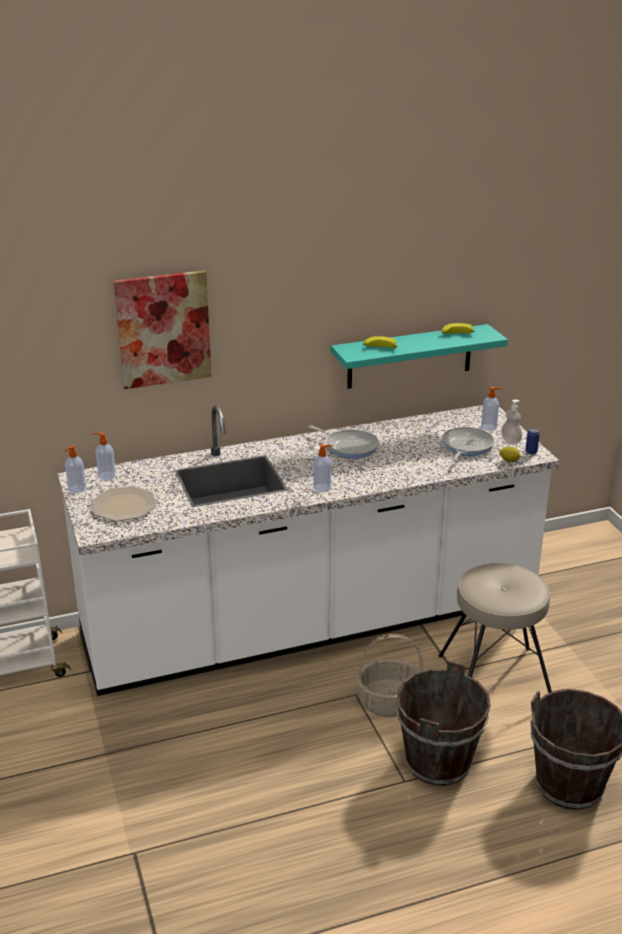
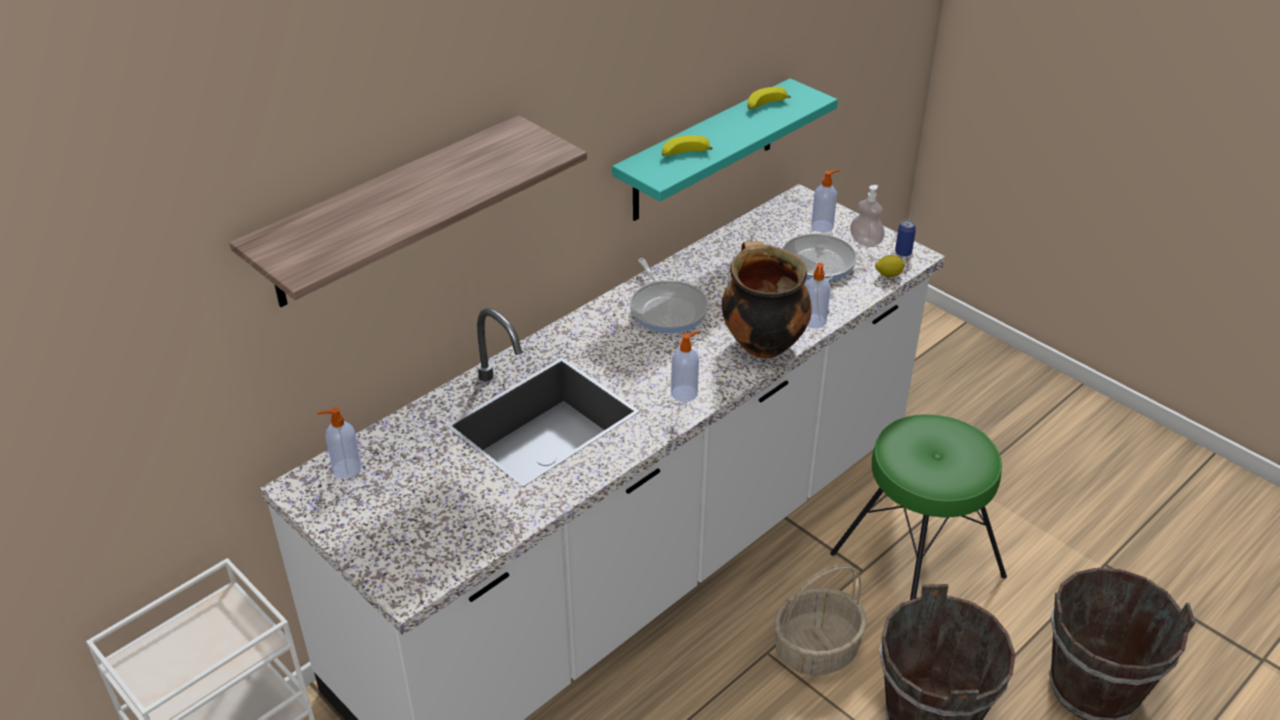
camera: 25 degrees left, 10 degrees up
soap dispenser [64,445,86,493] -> soap dispenser moved to [805,263,830,329]
plate [91,486,157,521] -> none
picture [114,270,212,389] -> shelf [229,115,587,307]
frying pan [309,426,379,459] -> frying pan turned 60 degrees clockwise [630,258,709,333]
beige stool [439,563,552,693] -> green stool [830,414,1007,600]
none -> cooking pot [722,241,812,359]

